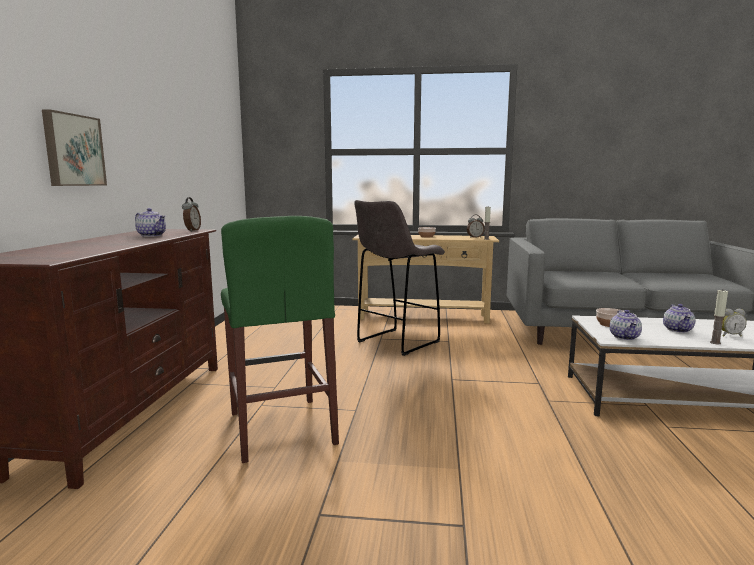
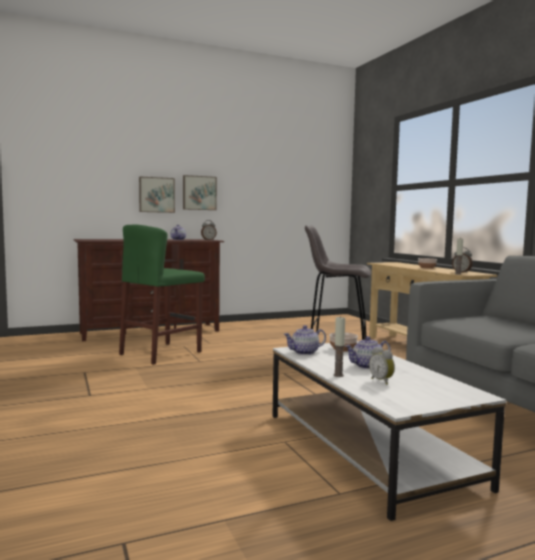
camera: 60 degrees right, 5 degrees down
none -> picture [183,175,217,210]

